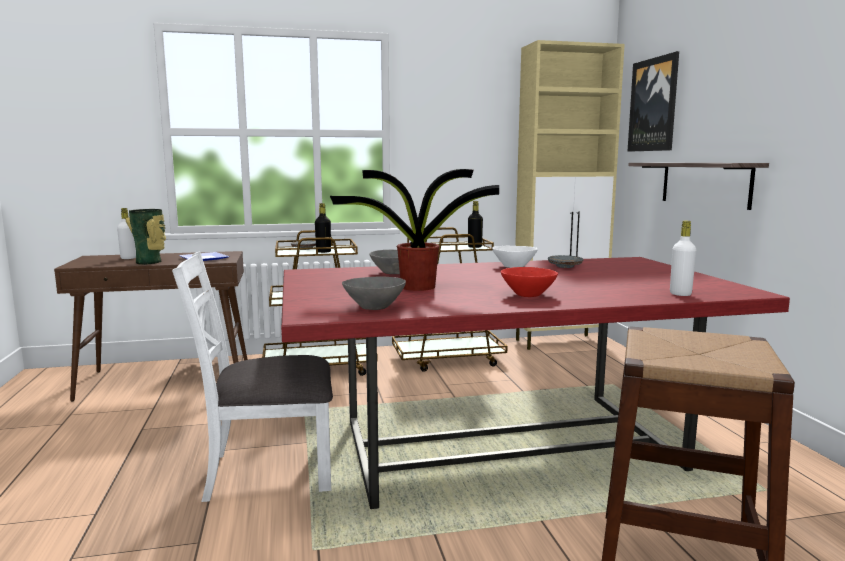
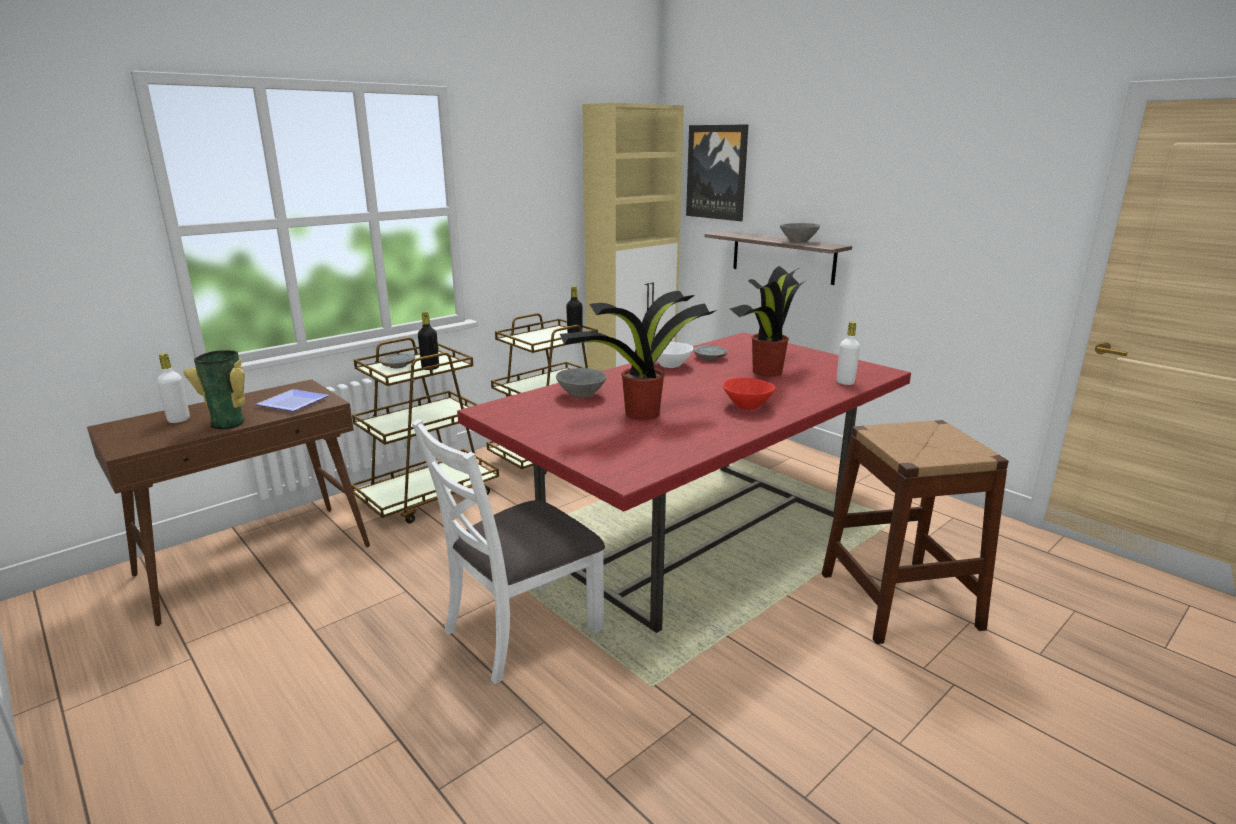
camera: 30 degrees left, 10 degrees up
grey bowl [342,276,406,310] -> grey bowl moved to [780,223,820,243]
none -> potted plant [730,266,805,377]

